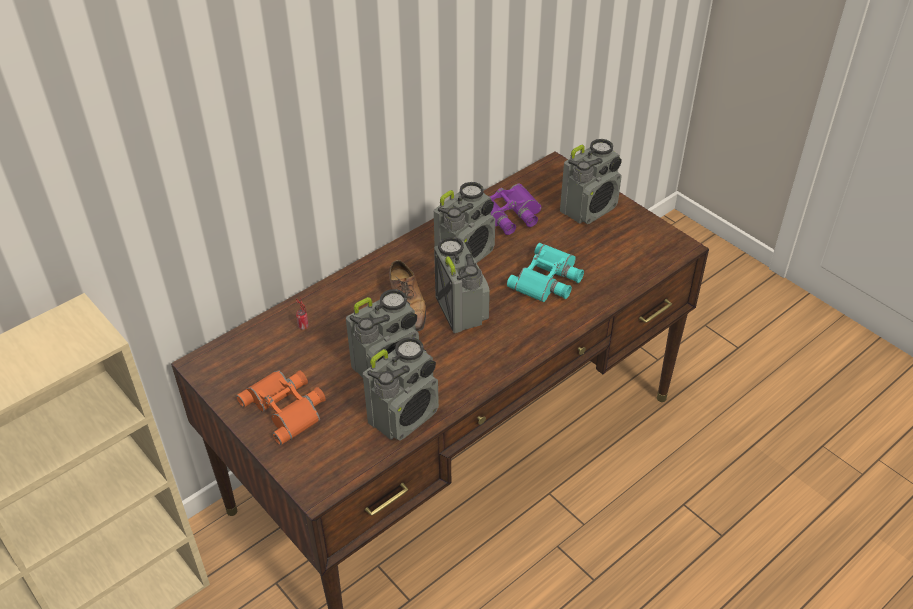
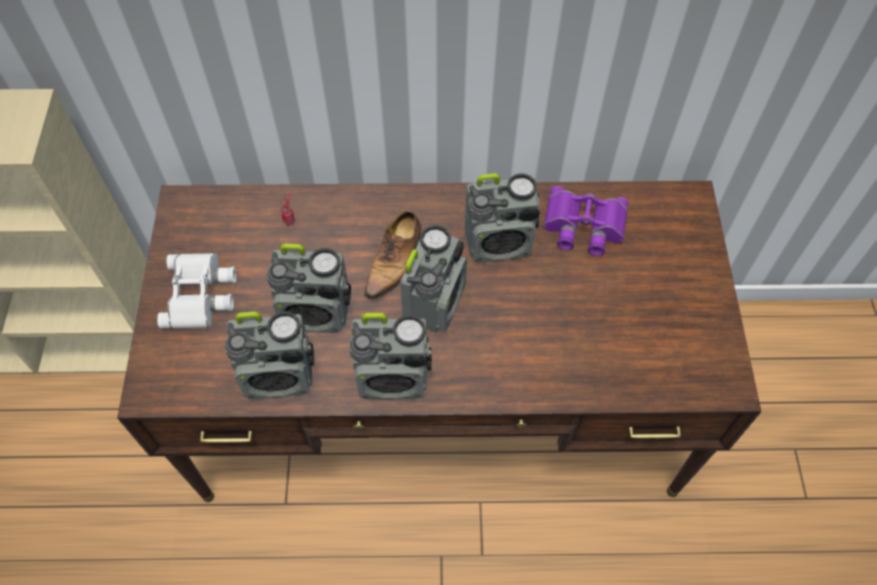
camera: 40 degrees right, 15 degrees up
orange binoculars [236,370,326,445] -> white binoculars [157,253,237,329]
turquoise binoculars [507,243,584,302] -> none
radio [560,139,622,224] -> radio moved to [349,313,432,399]

